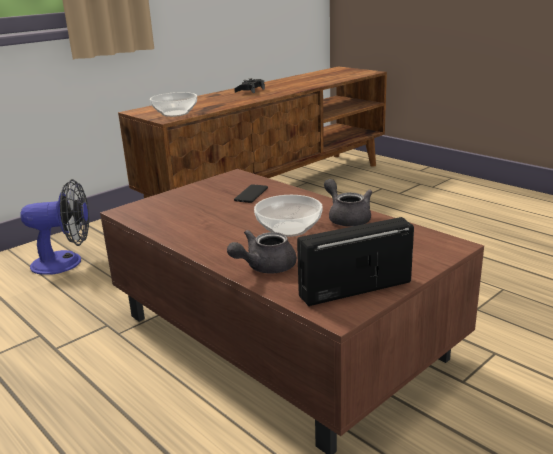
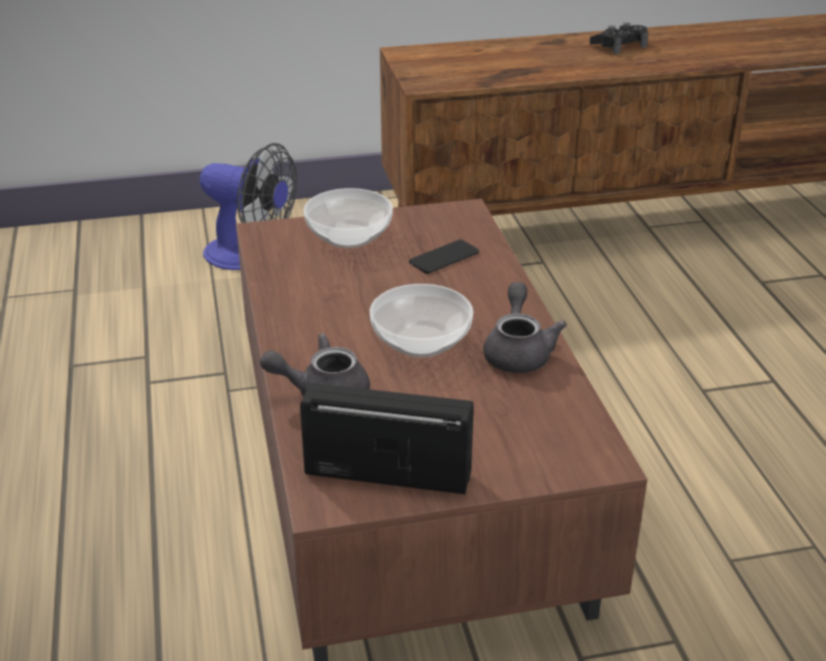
camera: 30 degrees right, 10 degrees up
bowl [150,92,197,117] -> bowl moved to [303,188,393,248]

